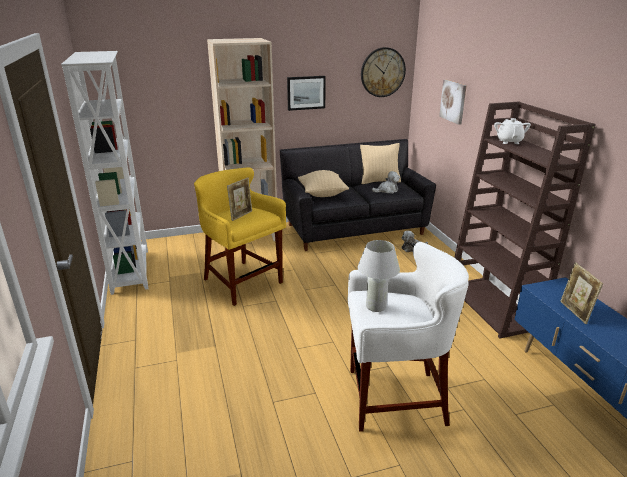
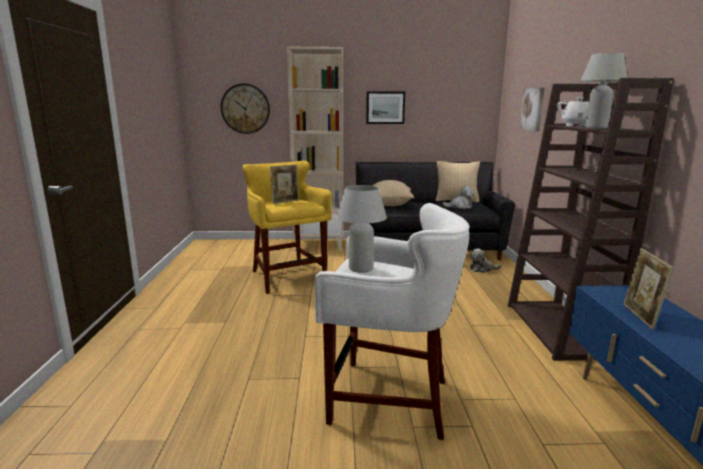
camera: 15 degrees right, 10 degrees down
white bookcase [61,51,148,295] -> none
wall clock [361,47,406,97] -> wall clock moved to [221,83,270,134]
none -> white table lamp [580,53,628,129]

